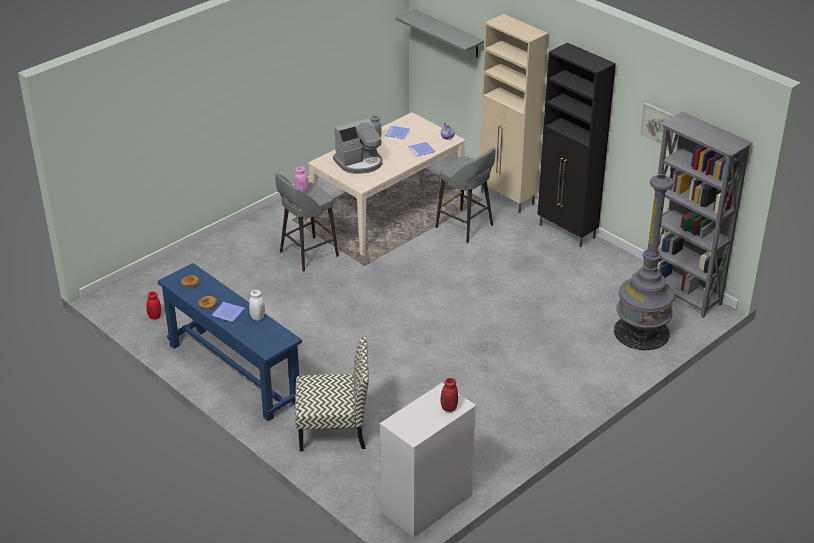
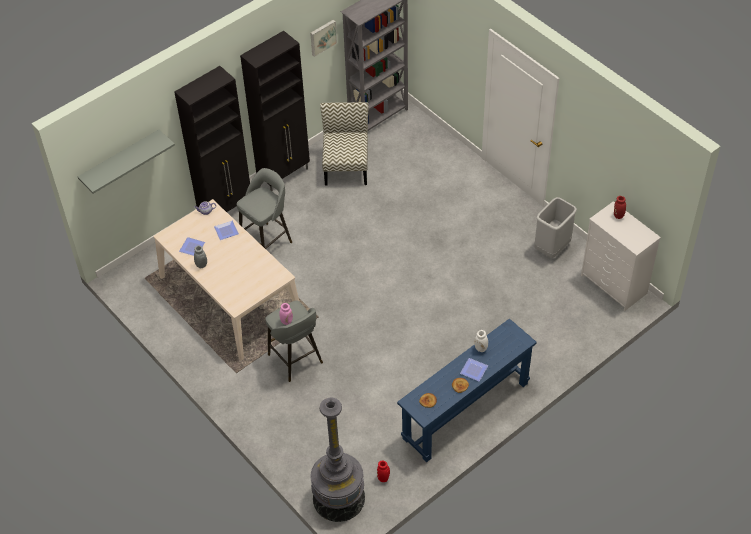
camera: 85 degrees left, 15 degrees up
chair [295,336,369,451] -> chair moved to [320,102,368,186]
coffee machine [333,119,382,174] -> none
beige cabinet [480,14,548,213] -> black cabinet [174,66,250,212]
grey floor lamp [614,174,675,350] -> grey floor lamp moved to [310,397,365,522]
none -> grey trash can [534,197,577,258]

